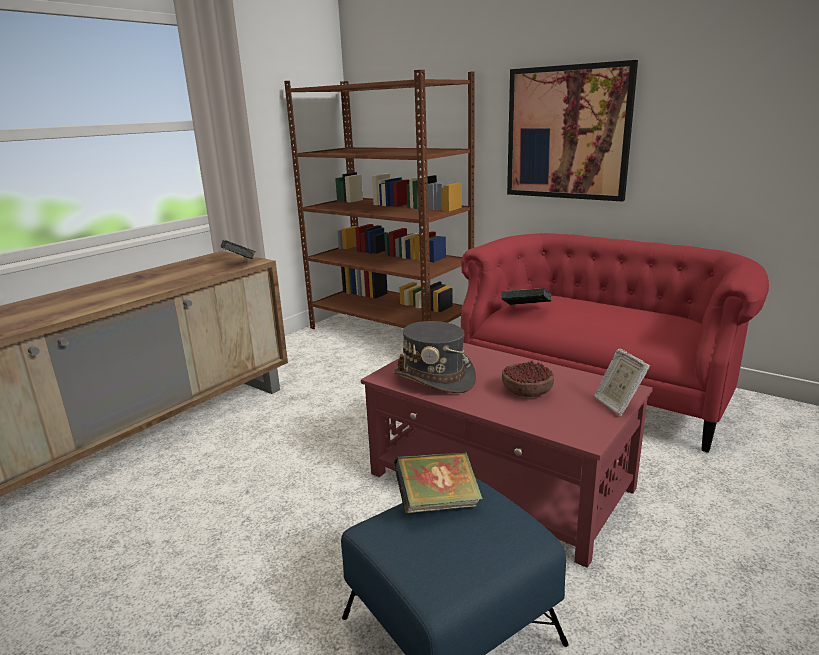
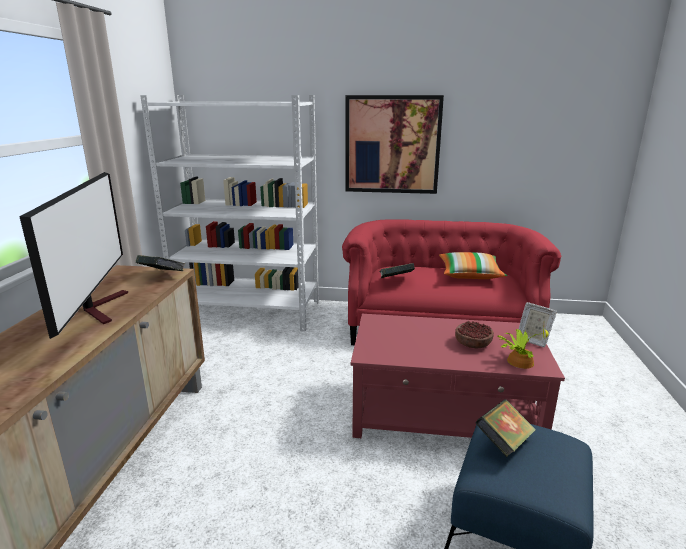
camera: 30 degrees left, 0 degrees up
brown bookcase [284,70,475,329] -> white bookcase [140,95,319,332]
grey hat [394,321,476,393] -> none
none -> television [19,172,128,339]
none -> pillow [439,252,507,279]
none -> potted plant [498,321,548,369]

